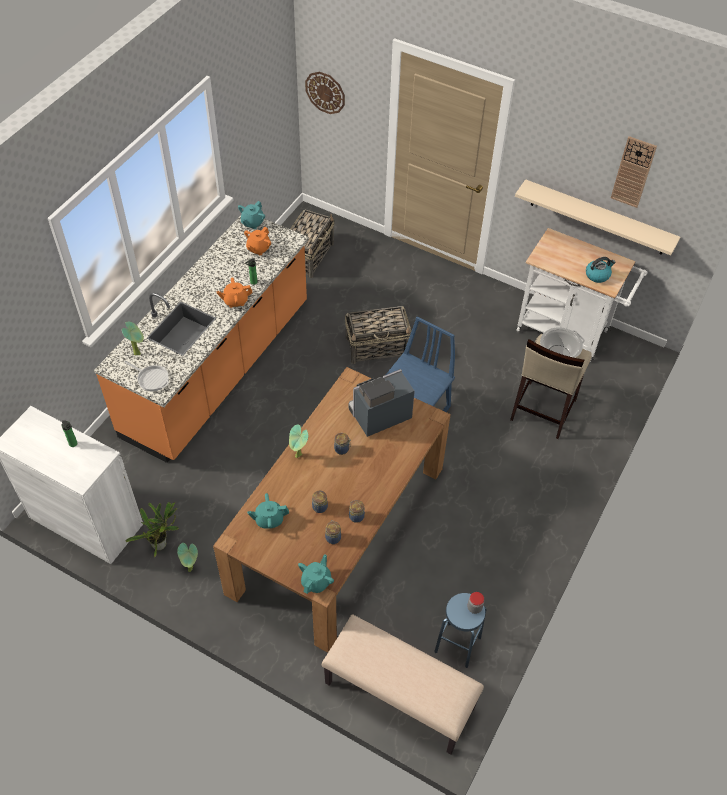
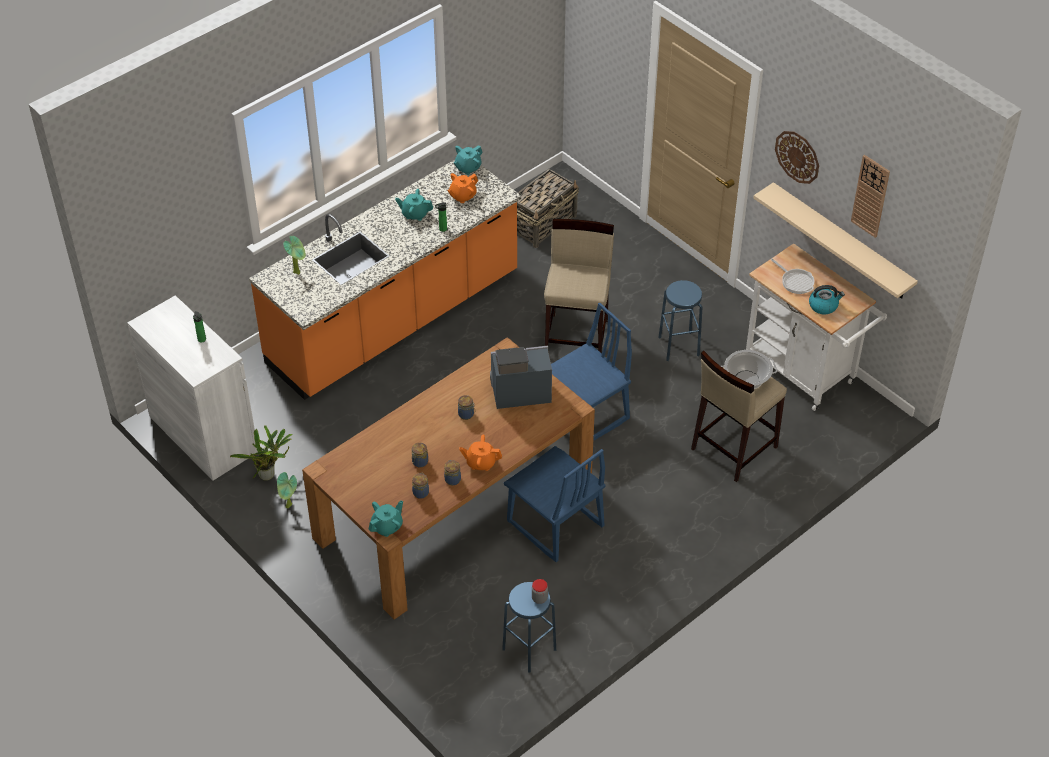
camera: 20 degrees right, 5 degrees down
frying pan [124,361,169,391] -> frying pan moved to [771,259,815,294]
orange teapot [216,277,253,308] -> orange teapot moved to [459,435,502,471]
turquoise teapot [247,493,289,529] -> turquoise teapot moved to [395,189,433,221]
potted plant [289,424,308,458] -> none
wall clock [305,72,345,114] -> wall clock moved to [775,131,819,184]
beige bench [322,615,484,754] -> none
basket [345,306,411,364] -> beige stool [544,219,614,354]
none -> blue chair [504,446,606,562]
none -> blue stool [658,280,702,361]

